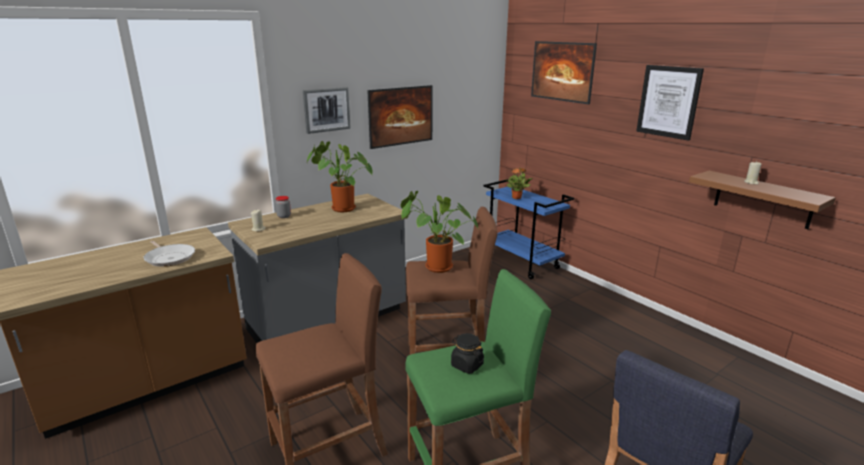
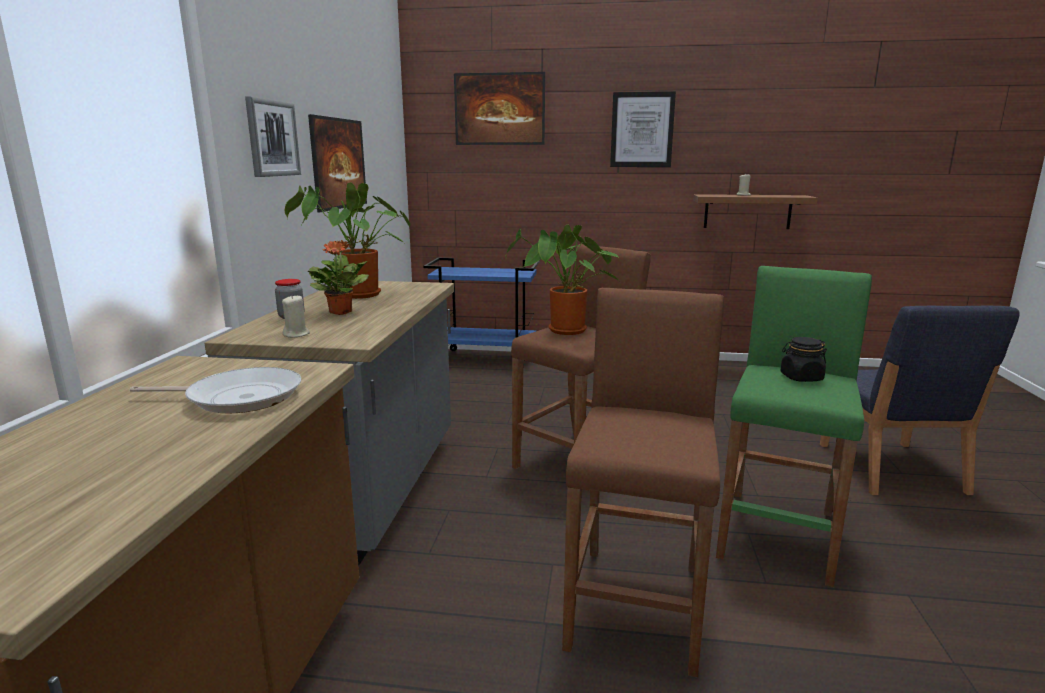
camera: 45 degrees left, 5 degrees down
potted plant [505,168,533,199] -> potted plant moved to [308,240,369,315]

